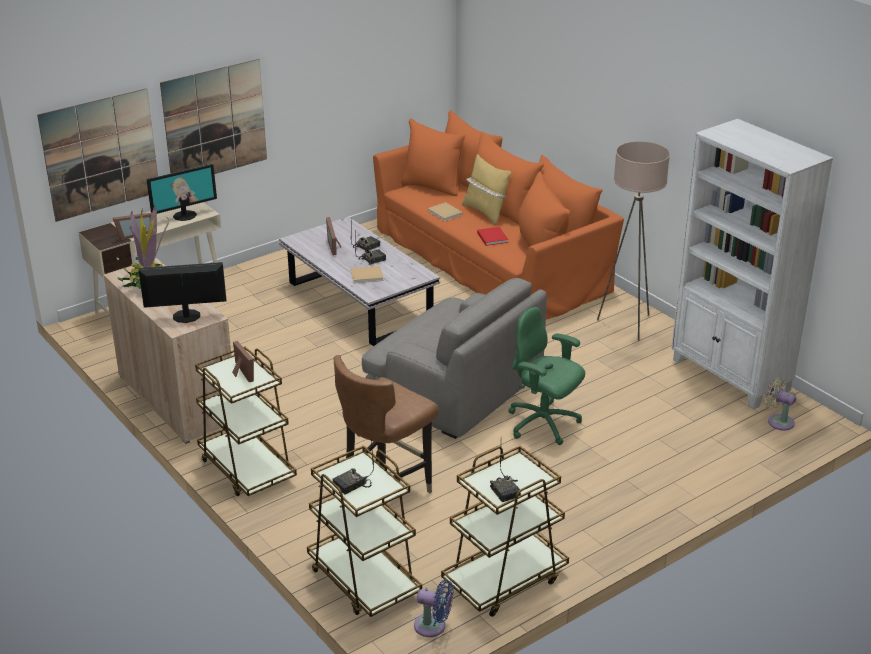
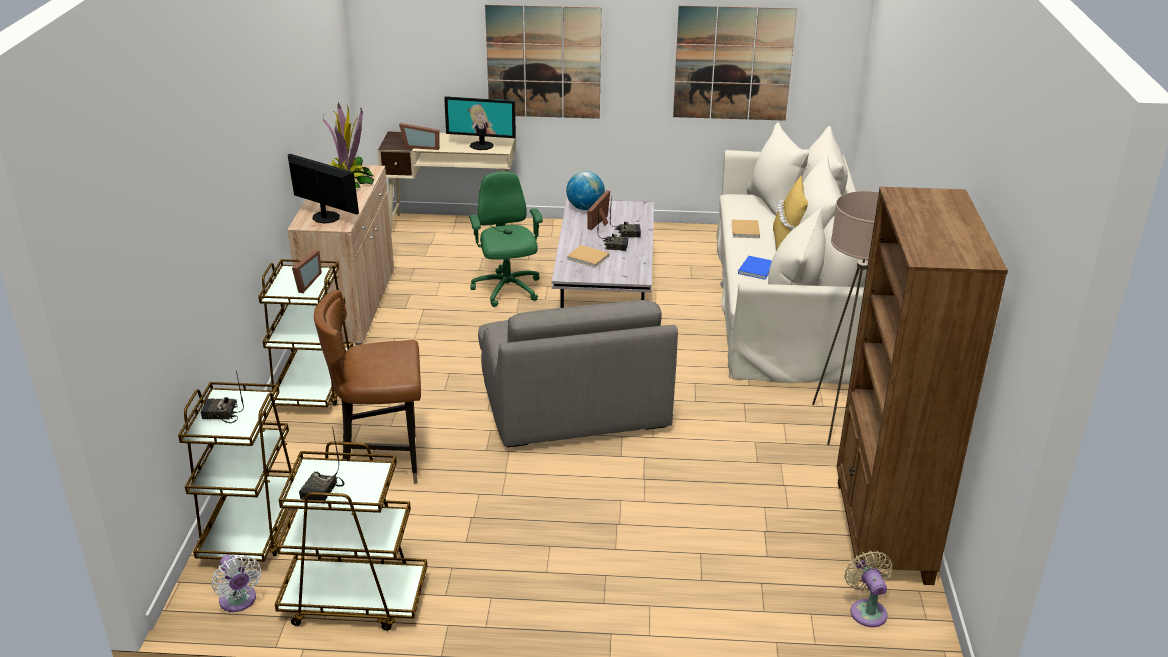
camera: 40 degrees right, 0 degrees up
picture [37,88,158,222] -> picture moved to [673,6,797,121]
orange sofa [373,110,624,320] -> beige sofa [716,122,868,384]
blue fan [414,580,454,637] -> white fan [211,554,262,612]
red book [477,227,509,246] -> blue book [738,256,772,280]
green office chair [508,307,585,445] -> green office chair moved to [469,172,543,307]
white bookcase [671,119,833,409] -> brown bookcase [837,187,1008,585]
none -> globe [566,171,605,210]

